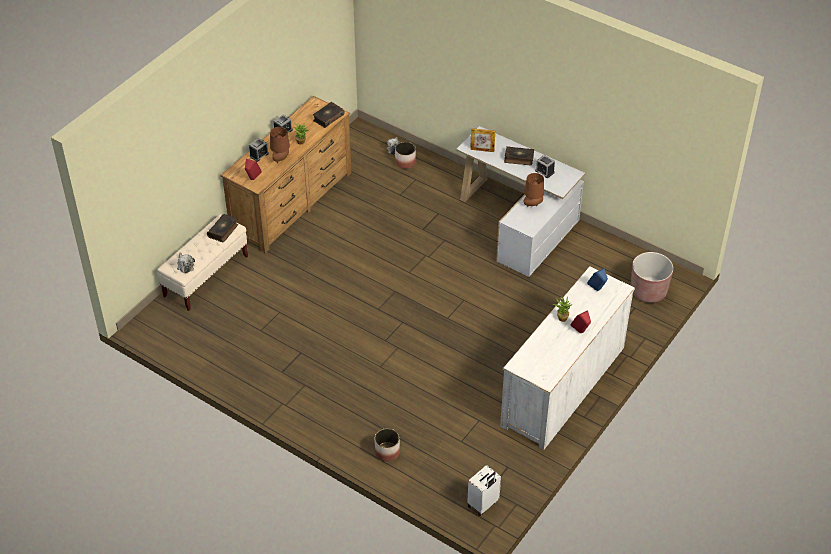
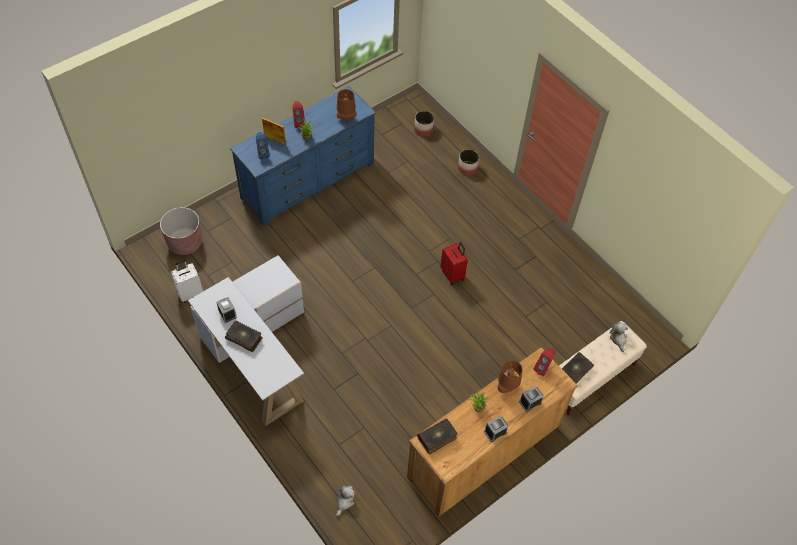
camera: 165 degrees left, 10 degrees up
planter [395,142,416,169] -> planter moved to [414,111,434,136]
white suitcase [467,465,501,516] -> white suitcase moved to [171,260,203,302]
picture frame [470,128,495,152] -> picture frame moved to [262,118,286,145]
white dresser [500,266,635,450] -> blue dresser [230,86,376,226]
brown table lamp [523,173,544,207] -> brown table lamp moved to [337,89,357,121]
none -> red suitcase [440,242,468,285]

